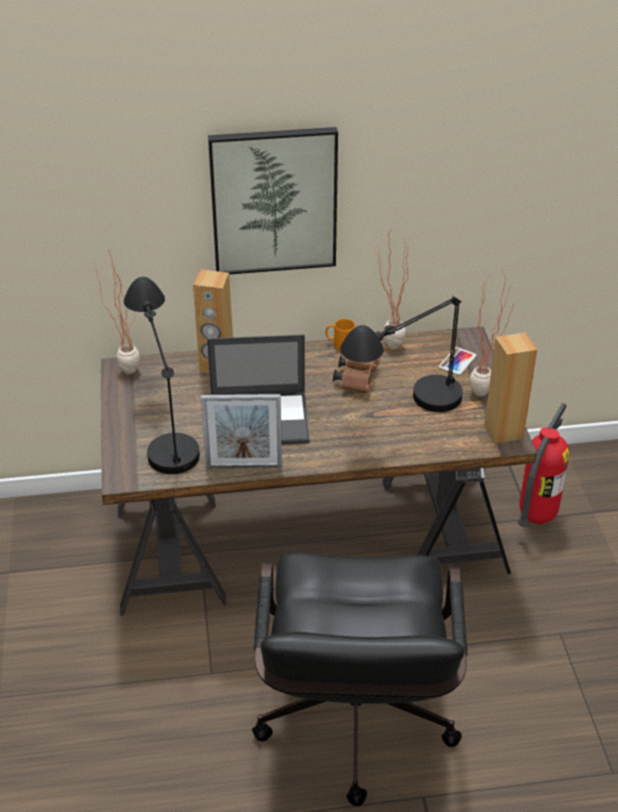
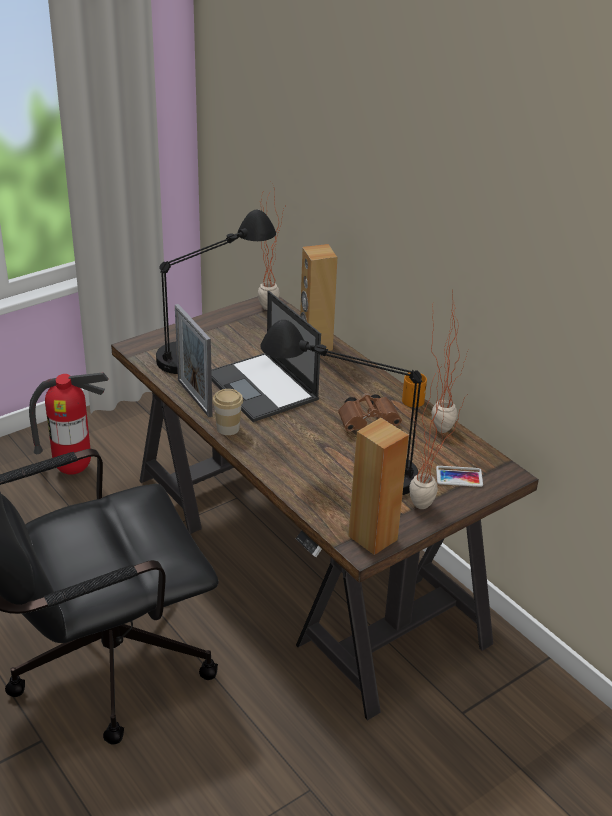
camera: 60 degrees right, 5 degrees down
picture [208,127,338,274] -> none
fire extinguisher [518,403,569,527] -> fire extinguisher moved to [29,372,109,475]
none -> cup [212,389,243,435]

